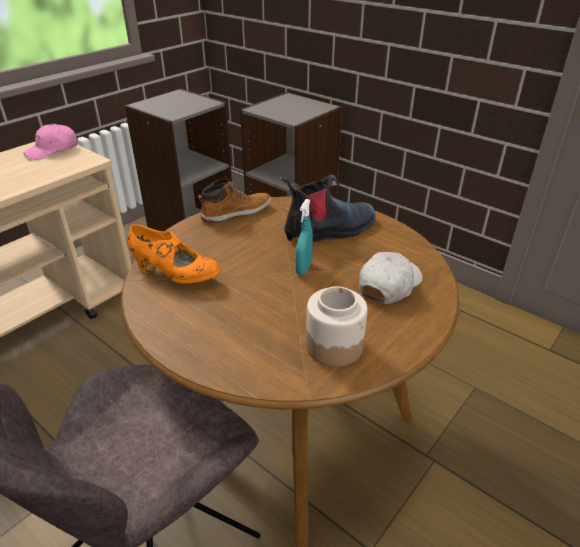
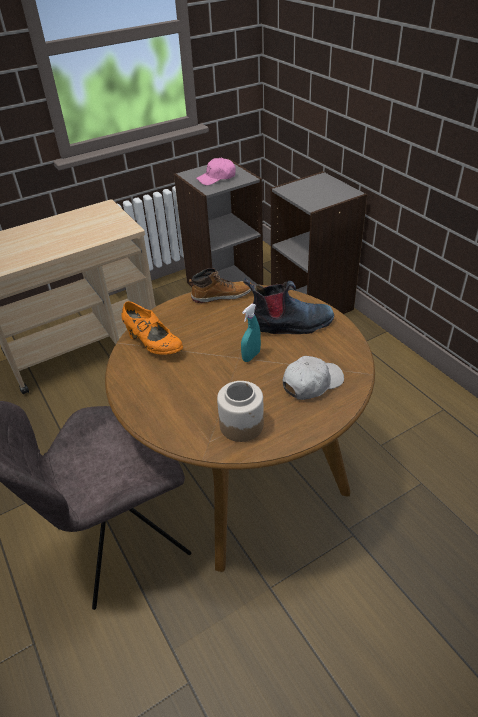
camera: 20 degrees right, 5 degrees up
pink cap [23,124,77,160] -> pink cap moved to [196,158,236,185]

